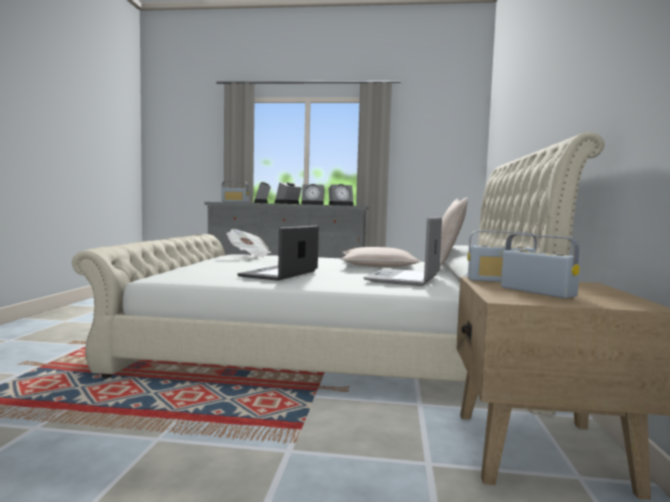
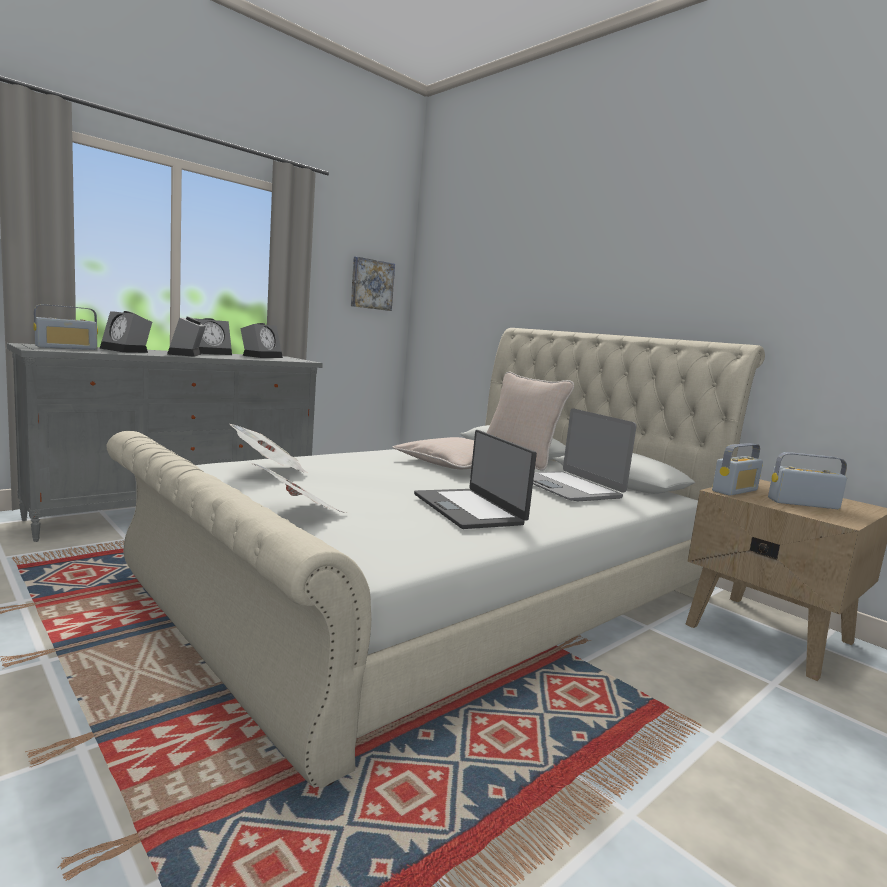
camera: 50 degrees left, 5 degrees up
none -> newspaper [248,462,347,513]
none -> picture [351,257,395,311]

